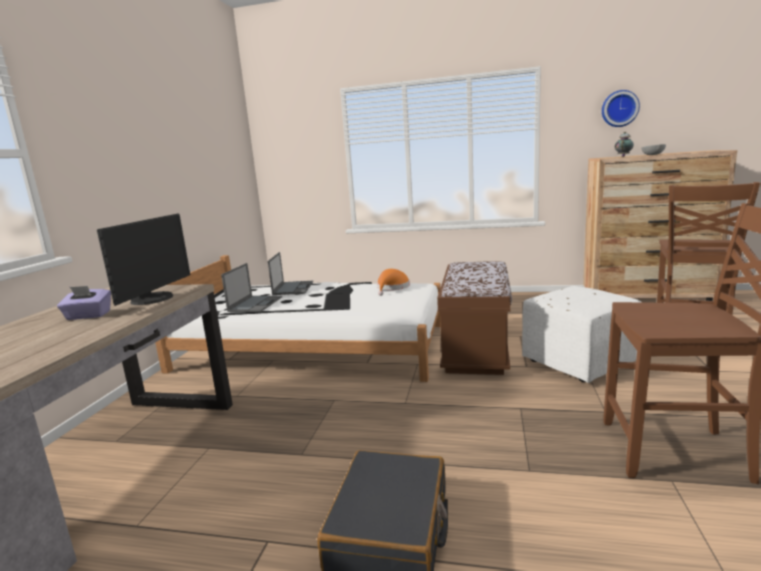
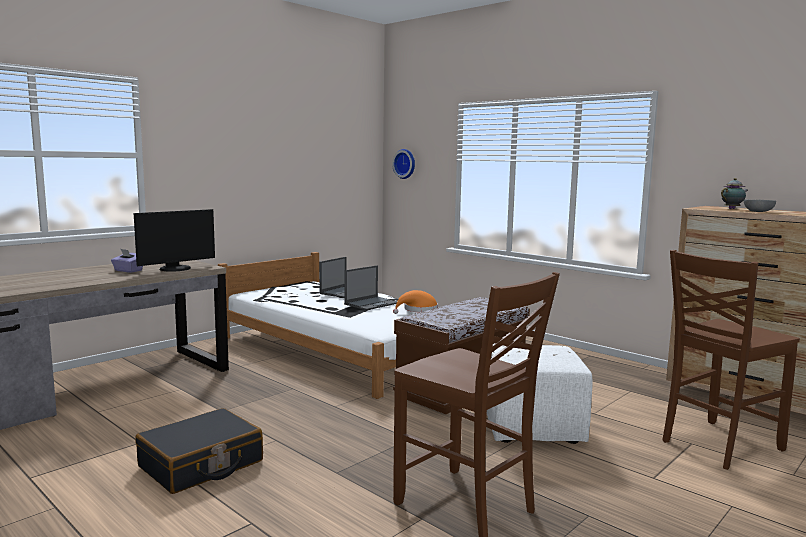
camera: 30 degrees right, 5 degrees down
laptop [221,263,282,312] -> laptop moved to [344,265,397,310]
wall clock [602,90,640,127] -> wall clock moved to [392,149,415,179]

